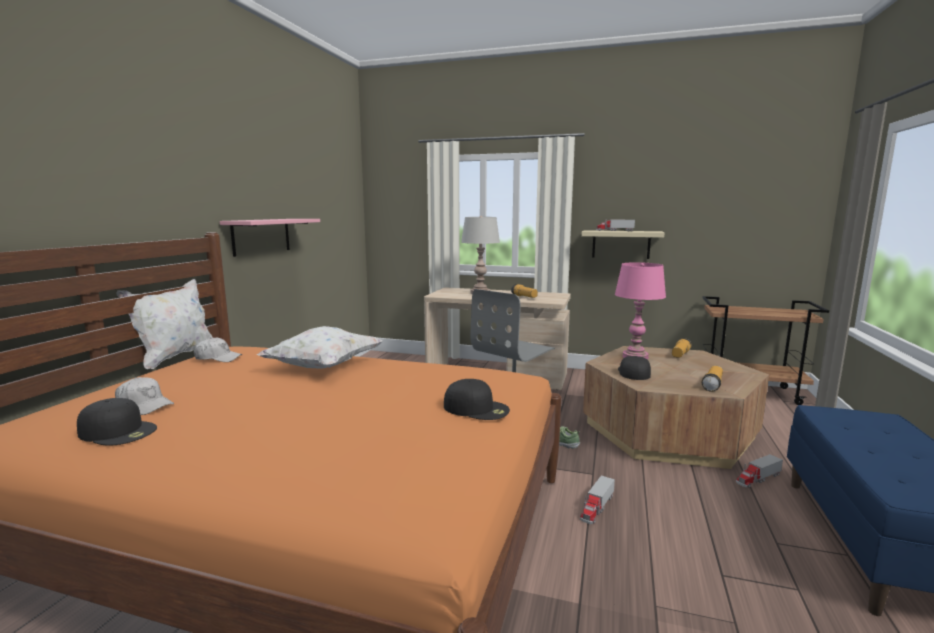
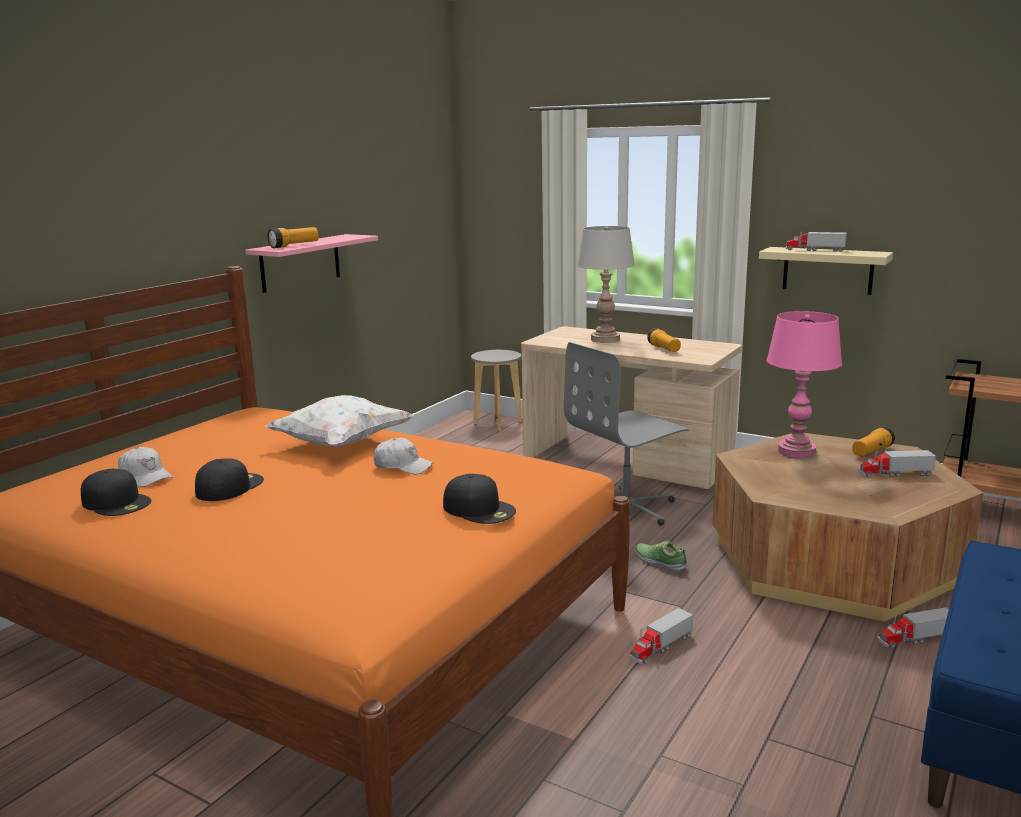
camera: 15 degrees right, 5 degrees up
white pillow [117,279,213,369] -> none
white cap [194,337,242,362] -> white cap moved to [373,438,434,475]
black cap [618,356,651,380] -> black cap moved to [195,458,264,501]
flashlight [702,366,723,392] -> flashlight moved to [268,227,319,248]
none -> grey stool [471,350,522,431]
none -> toy truck [859,450,936,477]

